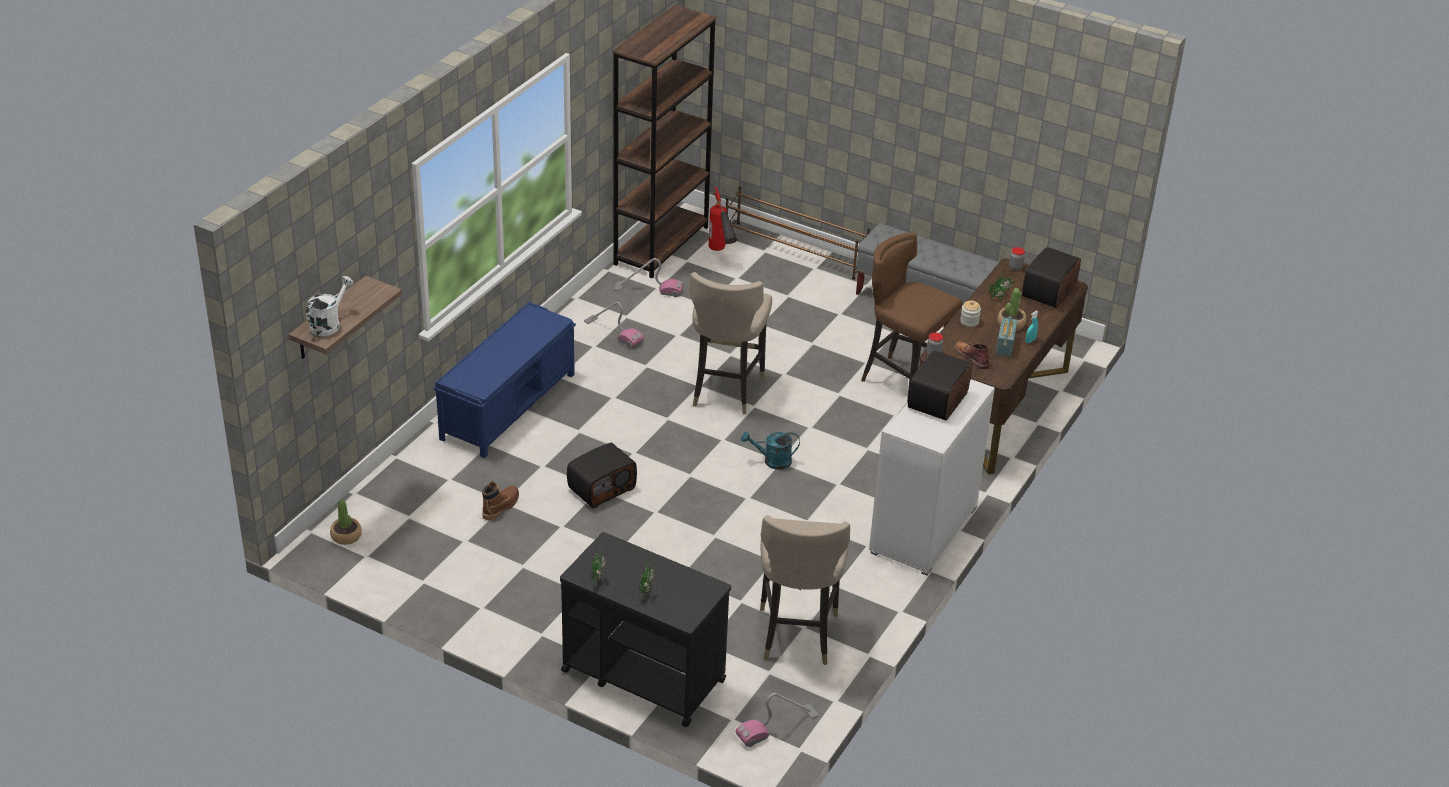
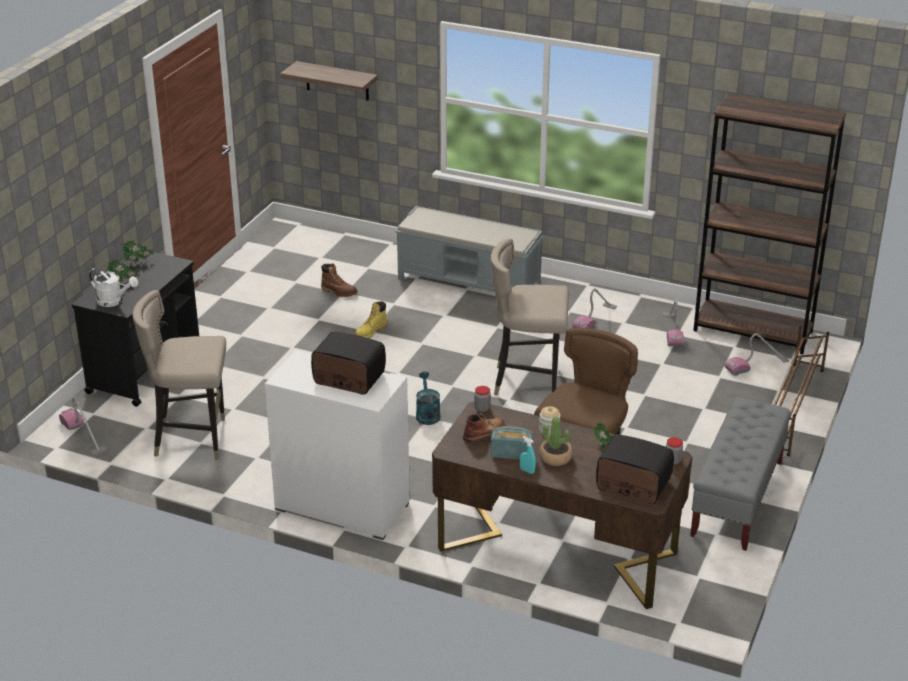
camera: 85 degrees right, 5 degrees down
white watering can [306,276,354,336] -> white watering can moved to [89,268,138,307]
potted plant [330,500,362,545] -> none
blue bench [434,302,576,458] -> grey bench [395,206,544,292]
radio [567,443,637,508] -> yellow boot [355,301,387,338]
fire extinguisher [709,187,738,251] -> vacuum cleaner [724,333,789,376]

